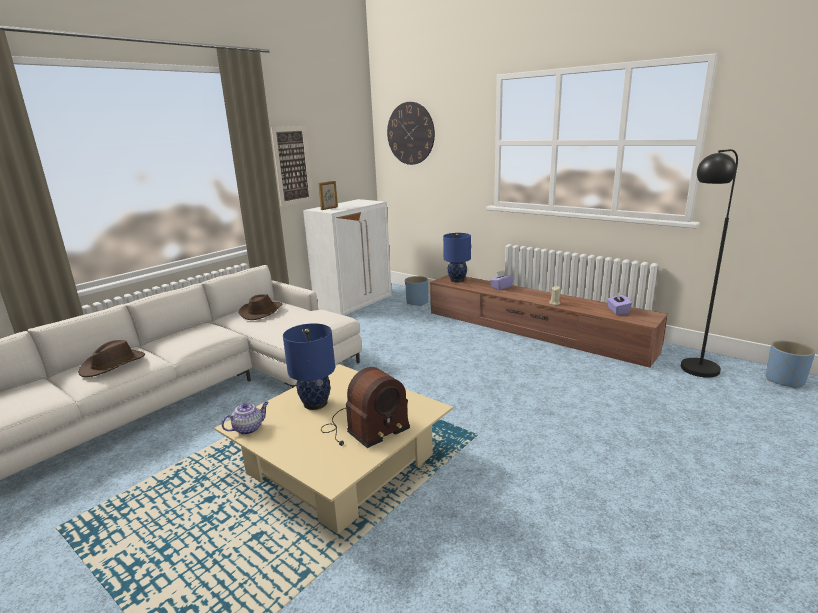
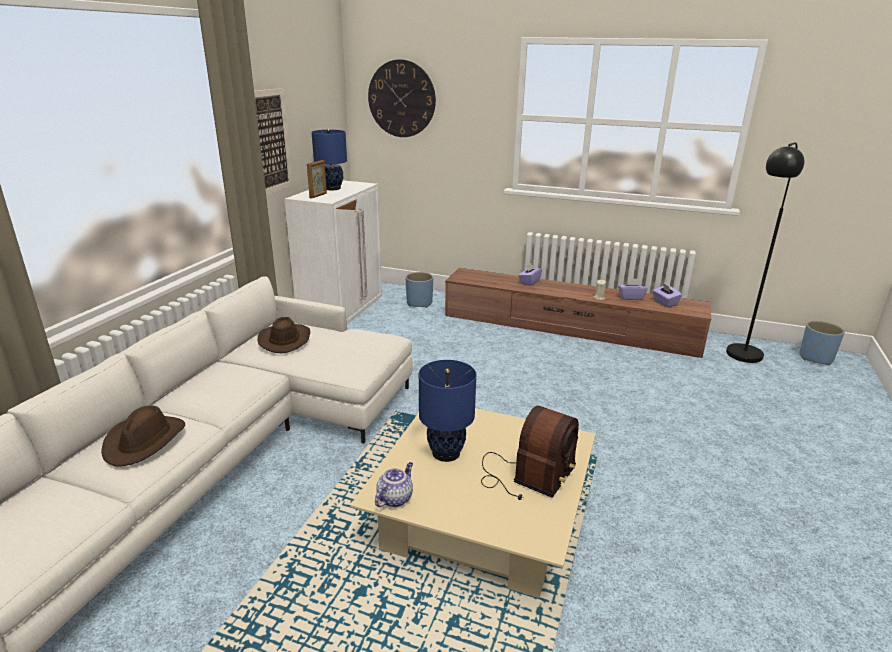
camera: 20 degrees left, 5 degrees up
blue table lamp [443,233,471,282] -> blue table lamp moved to [312,129,347,190]
none -> purple tissue box [618,278,647,300]

